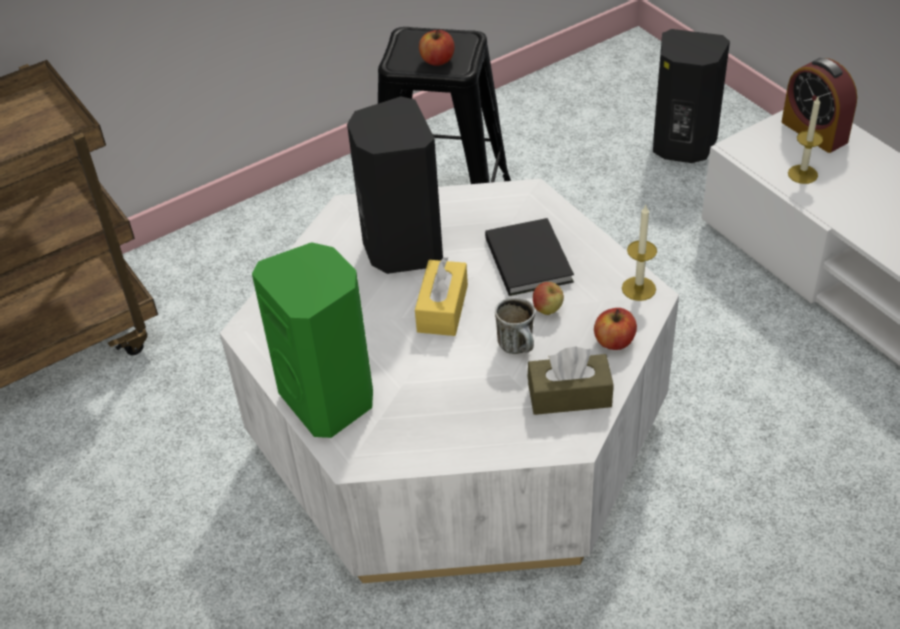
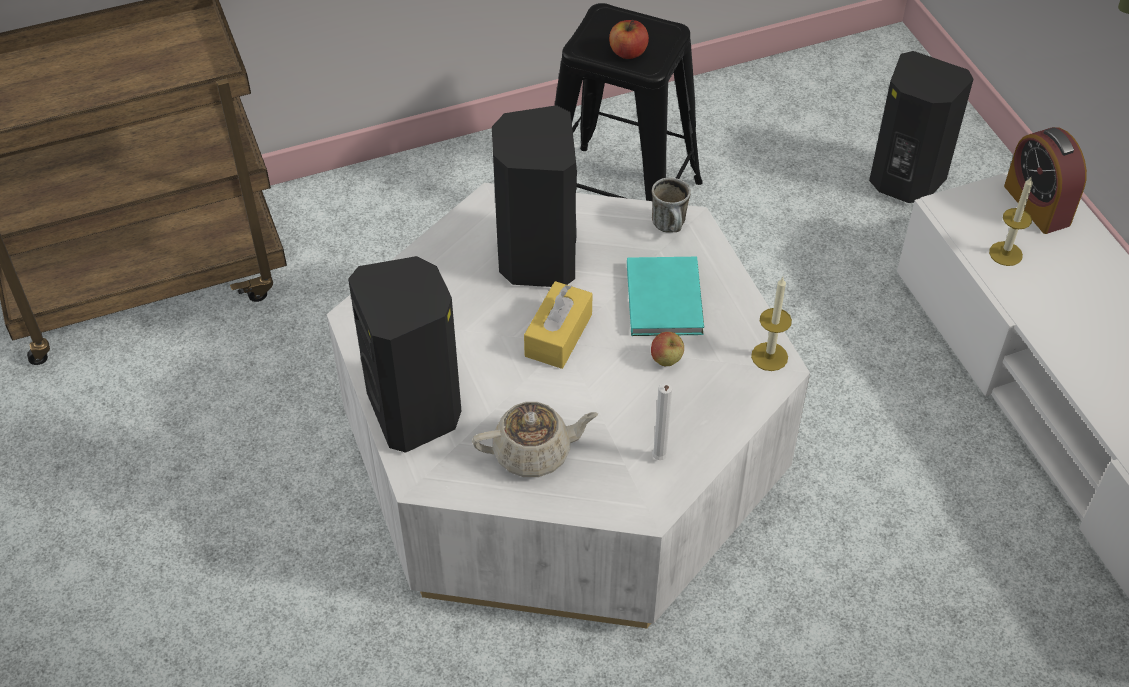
camera: 10 degrees right, 5 degrees up
green speaker [252,242,373,438] -> black speaker [348,256,461,453]
black book [485,218,574,296] -> turquoise book [627,257,704,336]
mug [495,297,535,354] -> mug moved to [652,177,691,233]
brown tissue box [528,346,614,415] -> white candle [652,383,672,460]
apple [594,308,637,350] -> none
none -> beige teapot [472,402,598,477]

